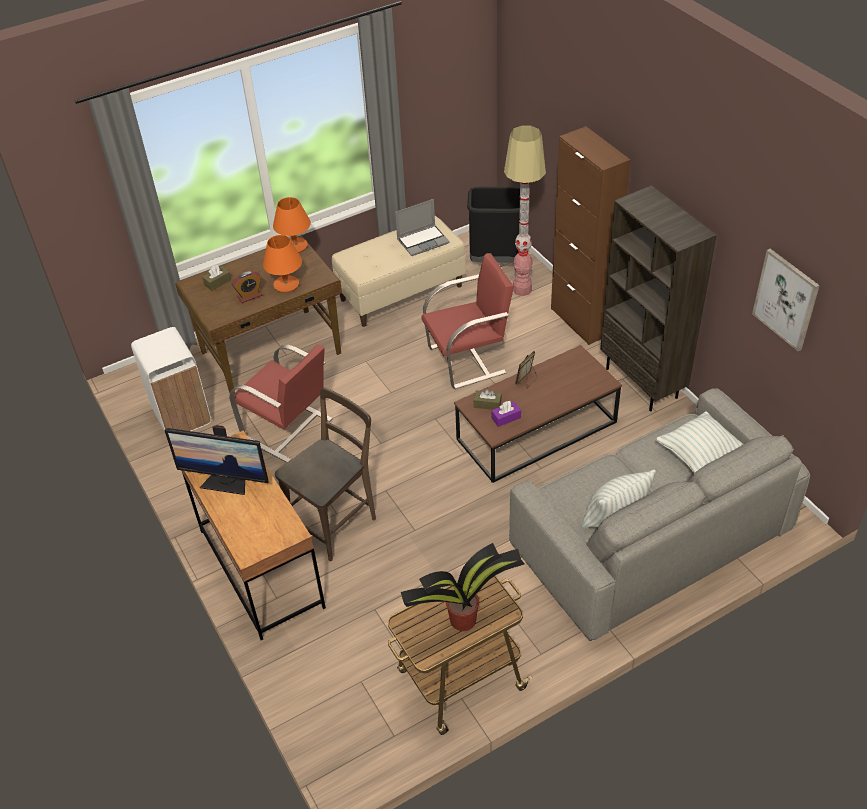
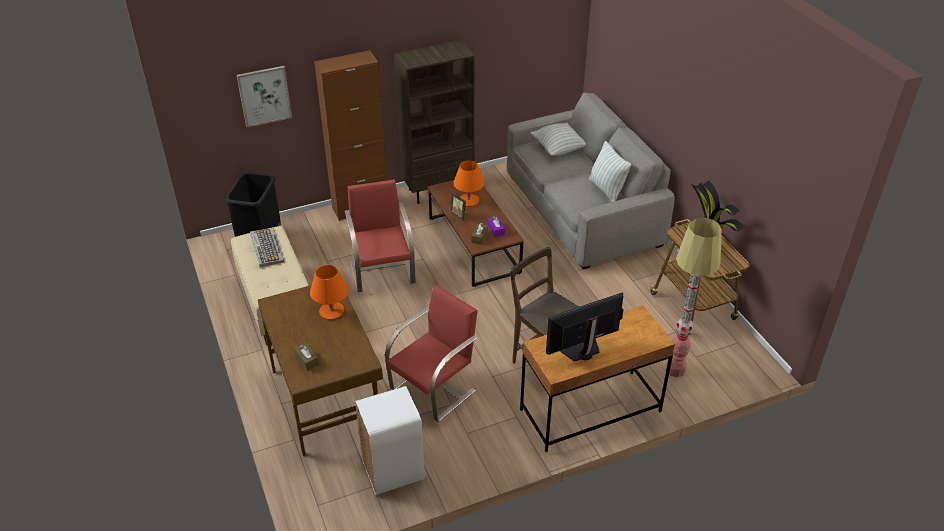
camera: 85 degrees left, 5 degrees down
monitor [165,425,268,495] -> monitor turned 135 degrees counterclockwise [546,293,623,362]
alarm clock [232,271,262,303] -> none
orange table lamp [273,197,311,253] -> orange table lamp moved to [453,161,485,207]
laptop [395,199,450,256] -> keyboard [250,228,284,267]
floor lamp [504,125,546,296] -> floor lamp moved to [666,218,722,378]
picture [752,249,820,351] -> picture moved to [237,66,292,128]

